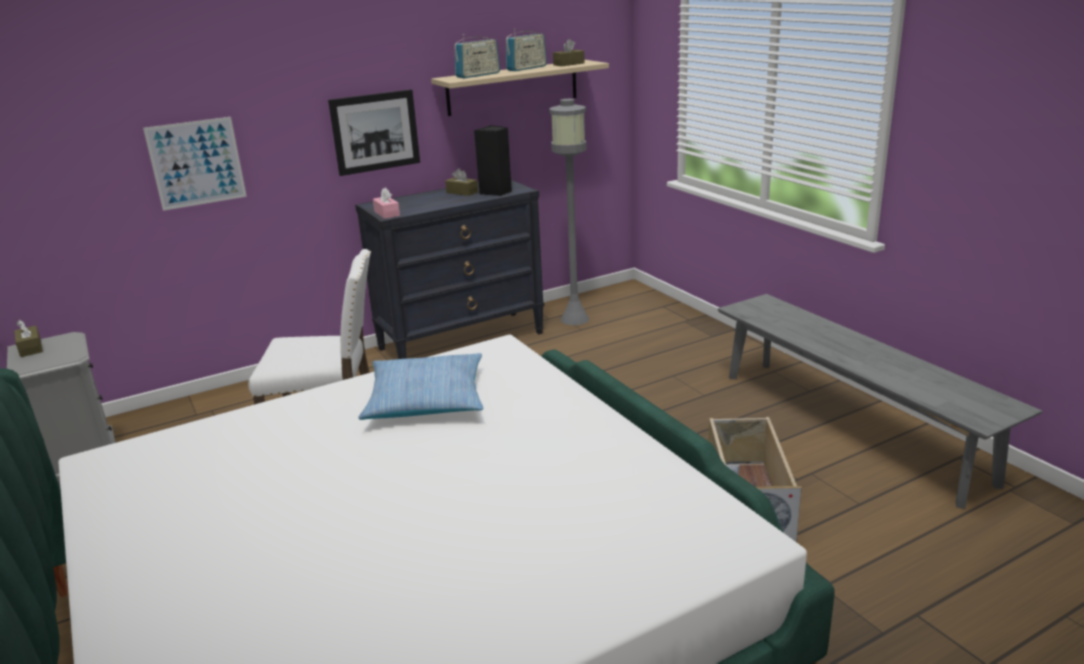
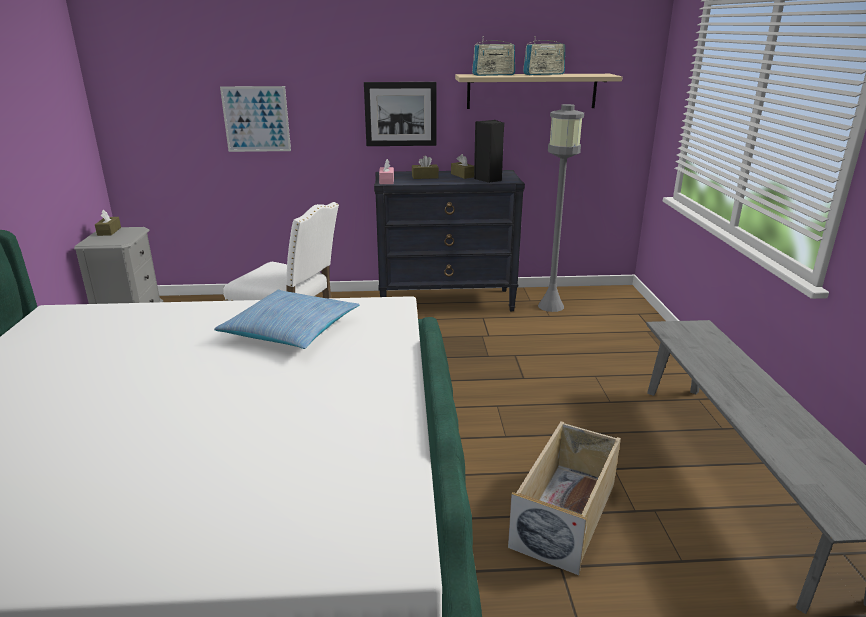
camera: 25 degrees right, 0 degrees up
brown tissue box [553,39,585,66] -> brown tissue box moved to [412,156,439,179]

